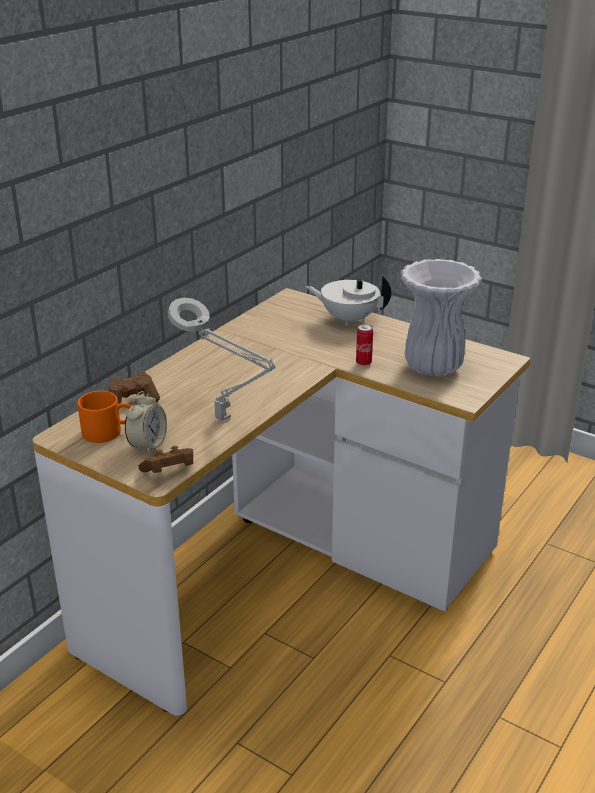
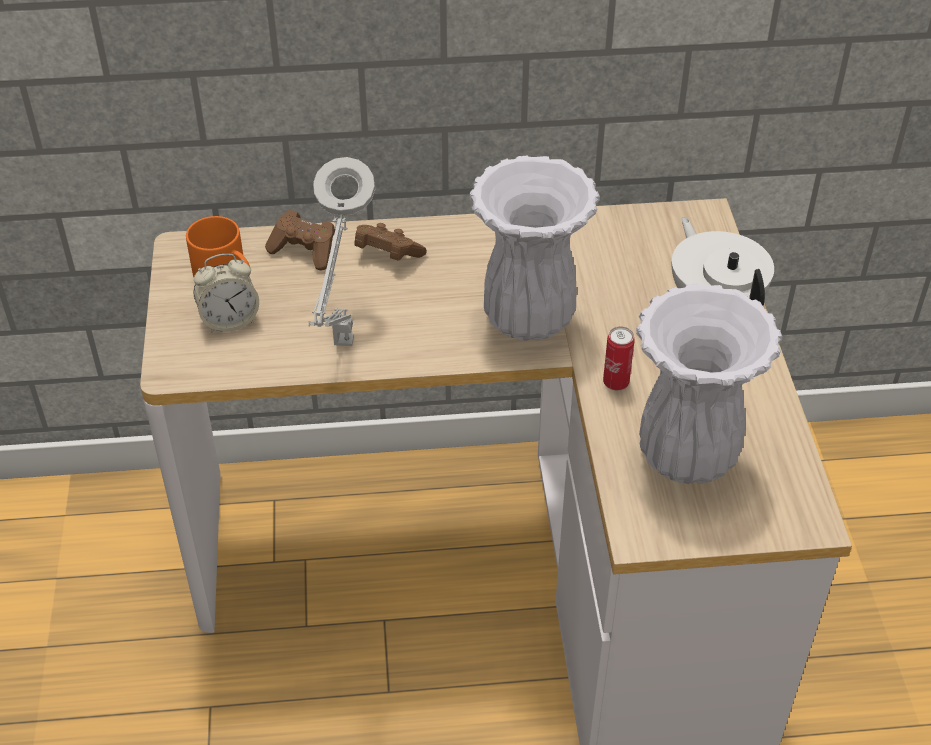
camera: 50 degrees right, 15 degrees up
brown game controller [138,446,193,473] -> brown game controller moved to [355,223,427,261]
none -> white vase [469,155,600,341]

